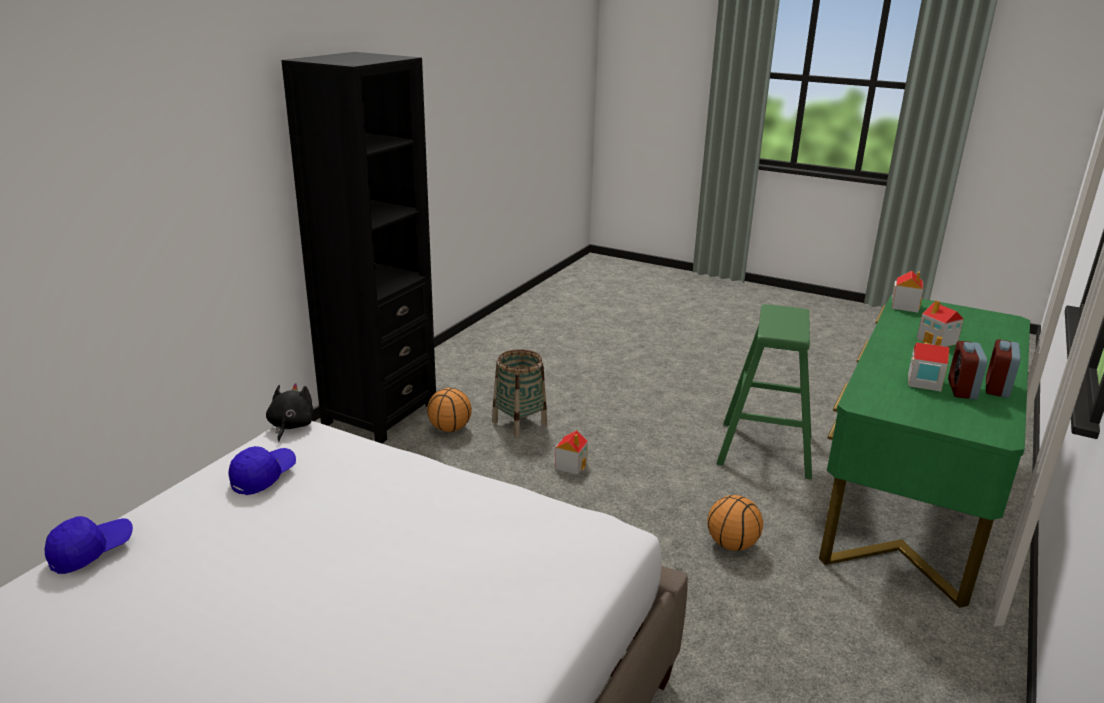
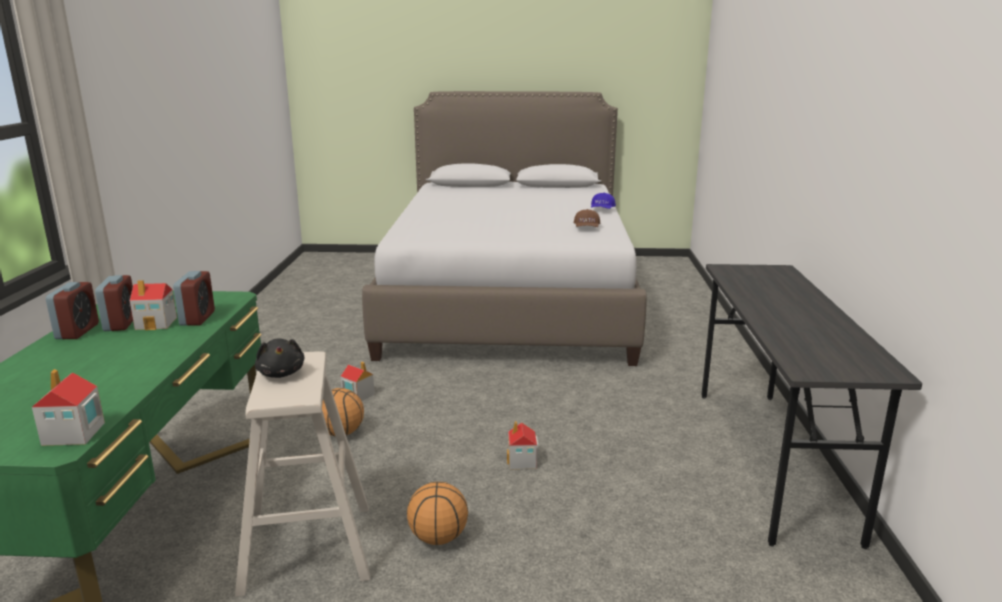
camera: 155 degrees right, 5 degrees down
blue cap [229,446,296,495] -> brown cap [574,209,600,227]
black plush toy [266,383,314,442] -> black plush toy moved to [255,338,305,378]
black bookcase [282,52,436,443] -> grey desk [702,264,922,549]
basketball [427,388,472,432] -> basketball moved to [407,482,468,545]
basket [492,349,547,437] -> none
green stool [717,304,812,480] -> beige stool [235,351,370,597]
toy house [917,300,964,347] -> toy house moved to [340,362,375,401]
none -> alarm clock [173,271,215,326]

